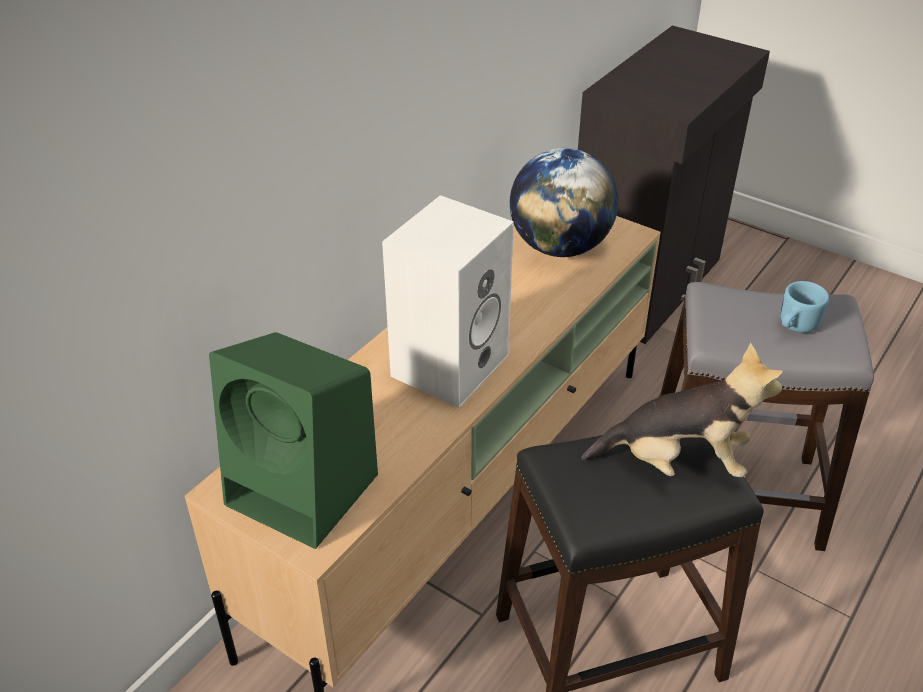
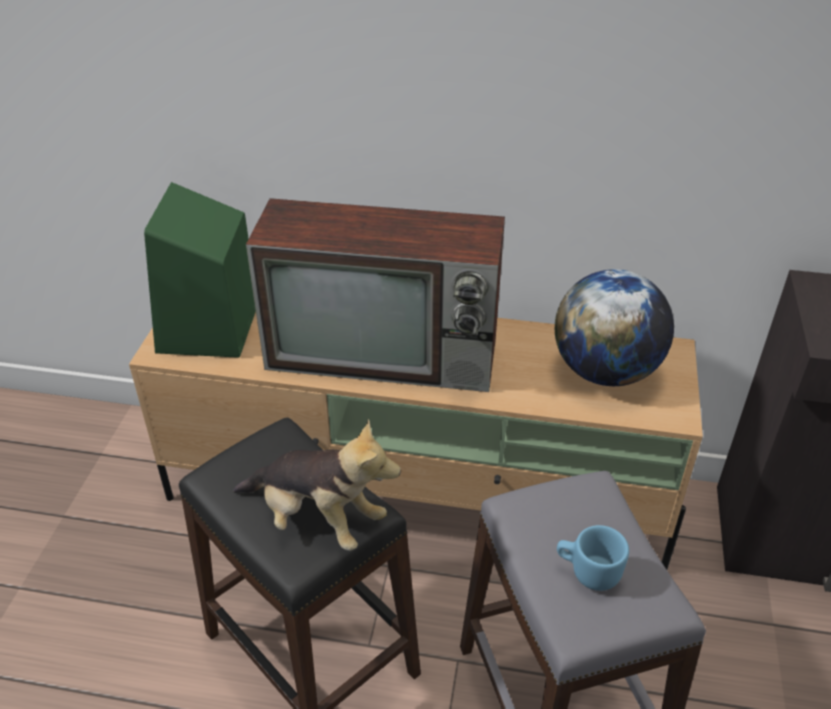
camera: 65 degrees right, 0 degrees up
white speaker [382,195,514,408] -> television [246,198,505,392]
plush toy [581,343,783,477] -> plush toy turned 45 degrees counterclockwise [233,419,401,551]

